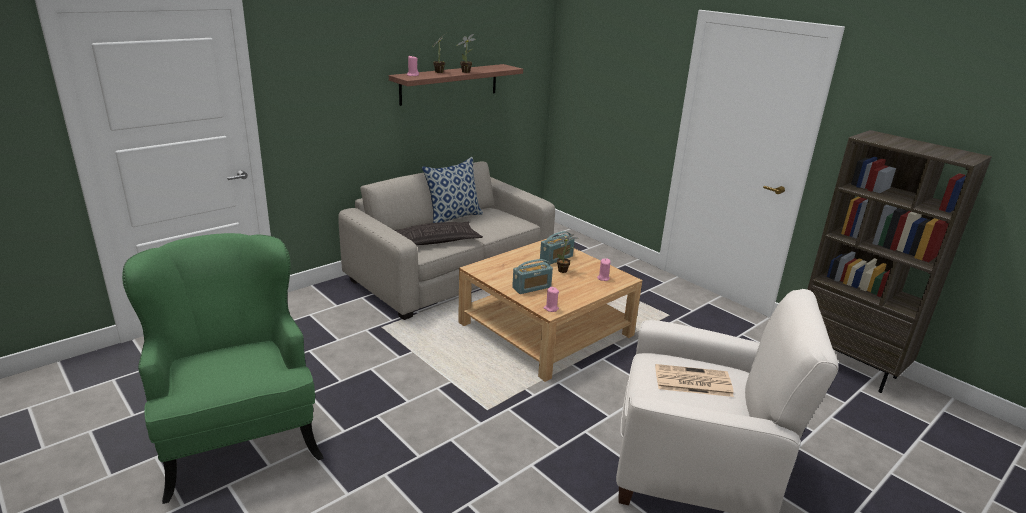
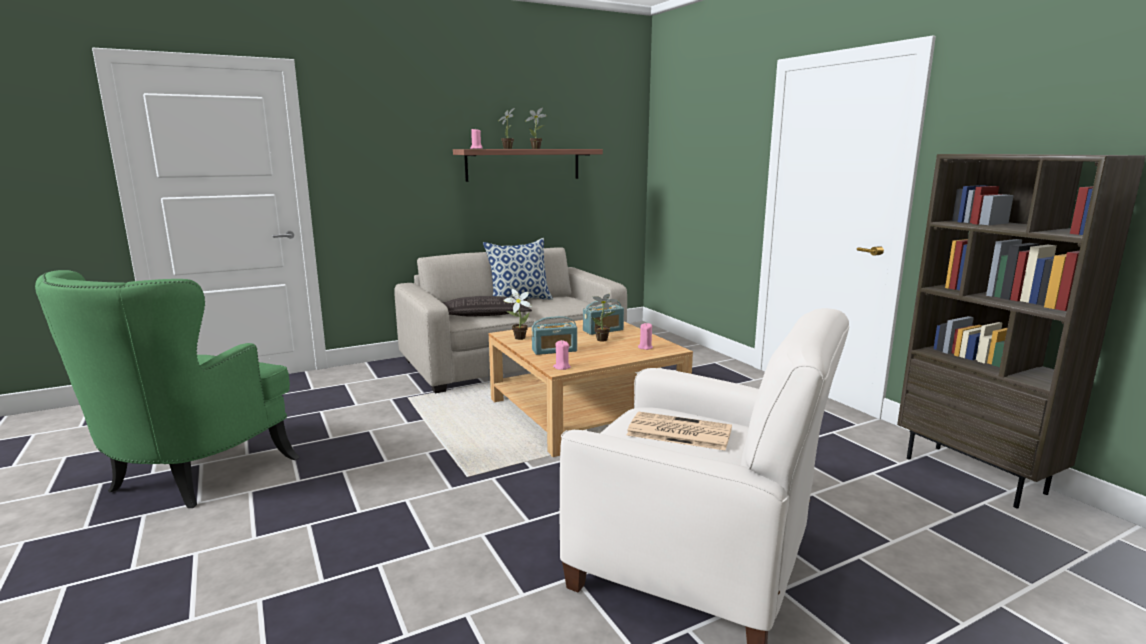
camera: 15 degrees right, 10 degrees down
green armchair [122,233,324,504] -> green armchair turned 150 degrees counterclockwise [35,270,300,508]
none -> potted plant [503,289,532,340]

